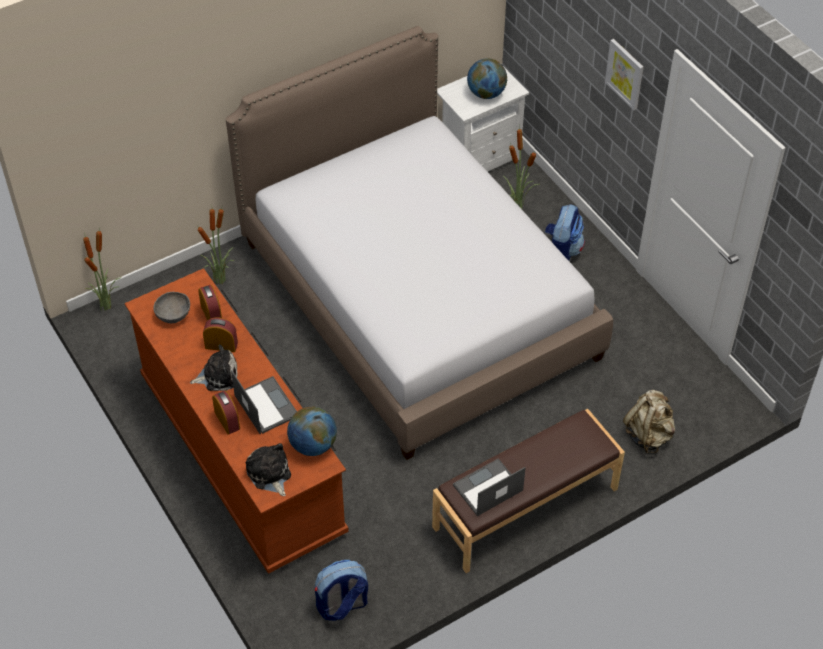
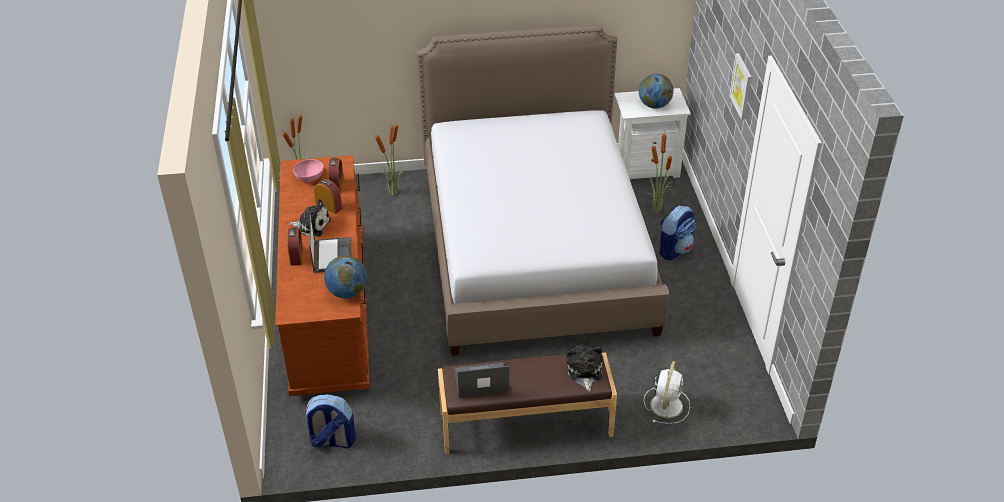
camera: 25 degrees right, 10 degrees down
grey bowl [153,292,190,323] -> pink bowl [293,159,324,182]
plush toy [246,443,291,496] -> plush toy moved to [566,345,603,392]
beige backpack [623,390,675,453] -> white fan [644,361,690,424]

